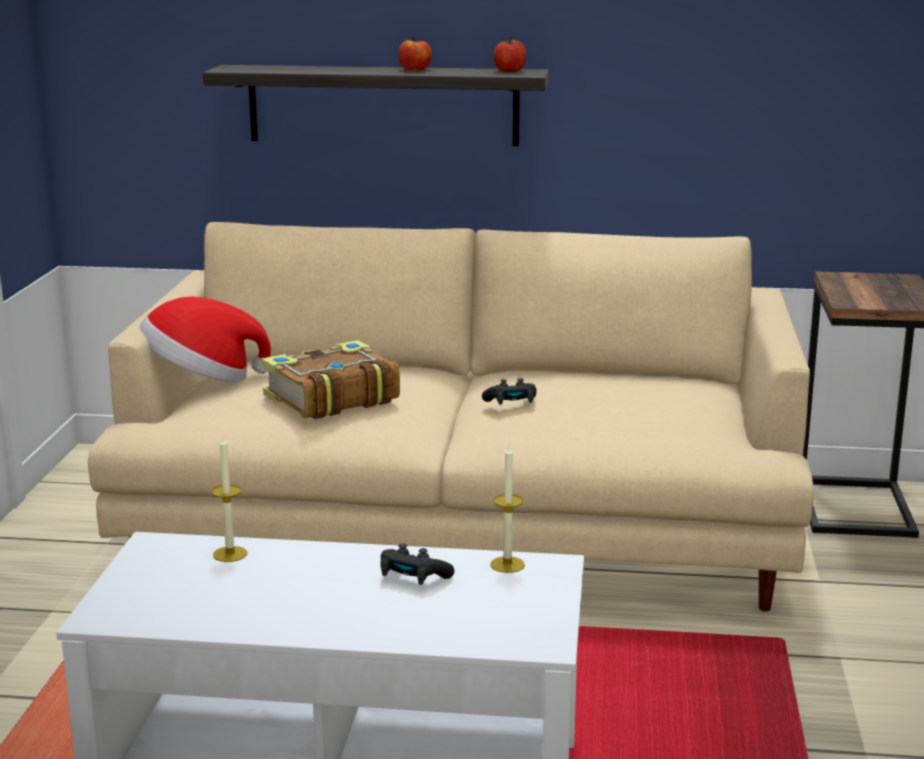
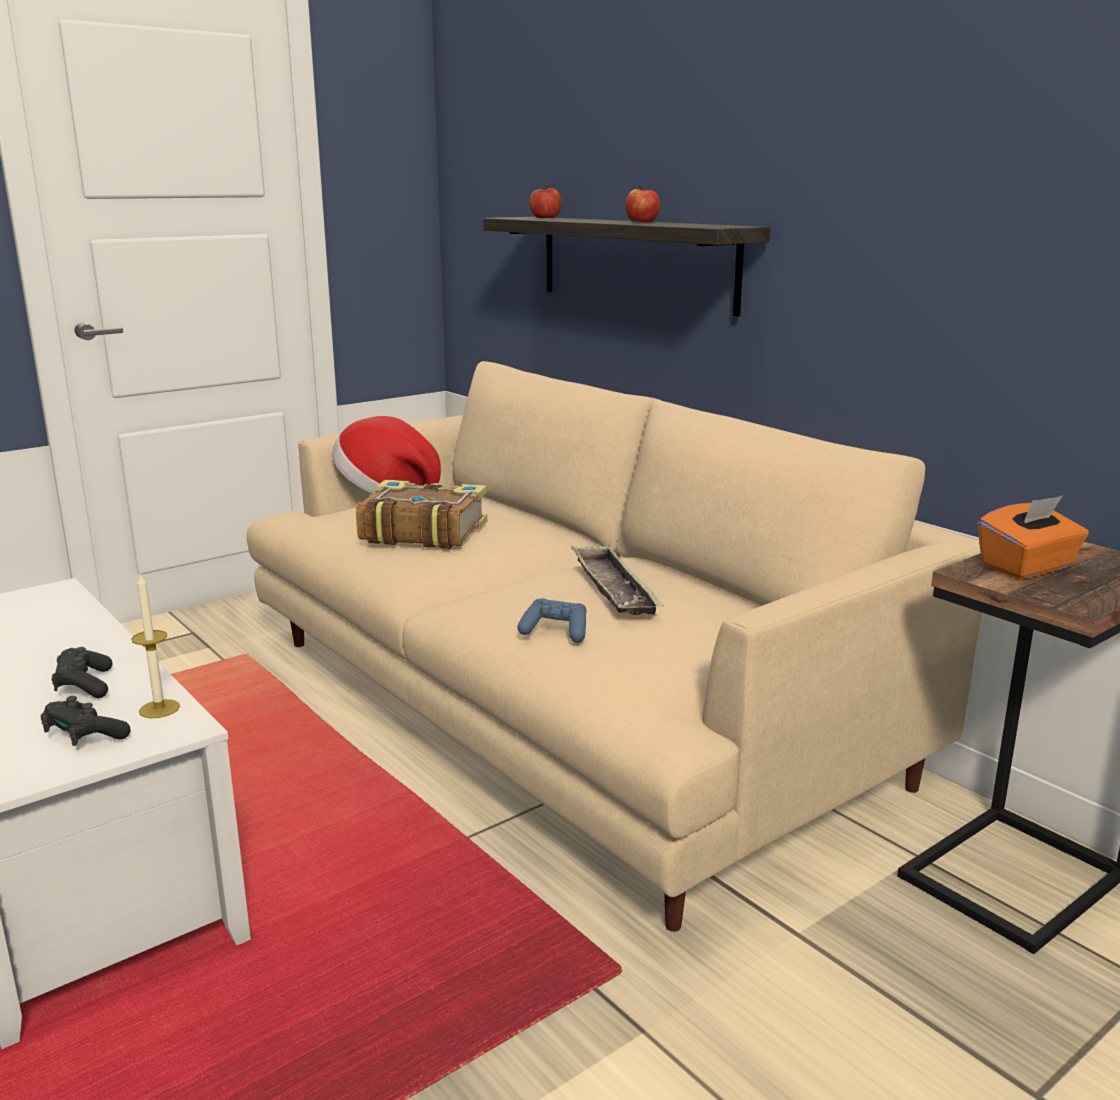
camera: 45 degrees right, 0 degrees up
candle [212,437,247,562] -> none
black game controller [482,378,537,405] -> black game controller moved to [41,696,131,746]
apple [493,37,526,72] -> apple moved to [529,185,562,218]
none -> blue game controller [517,598,586,643]
none -> tray [571,545,664,615]
none -> orange tissue box [978,496,1089,579]

